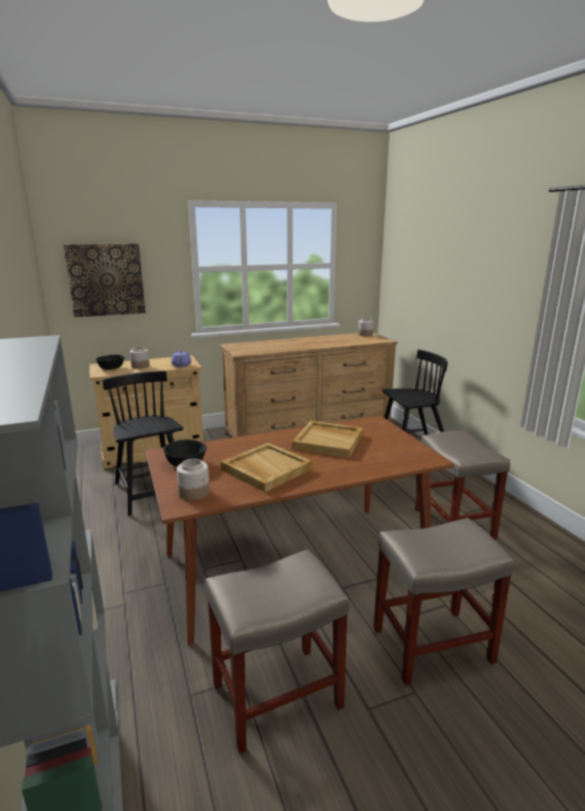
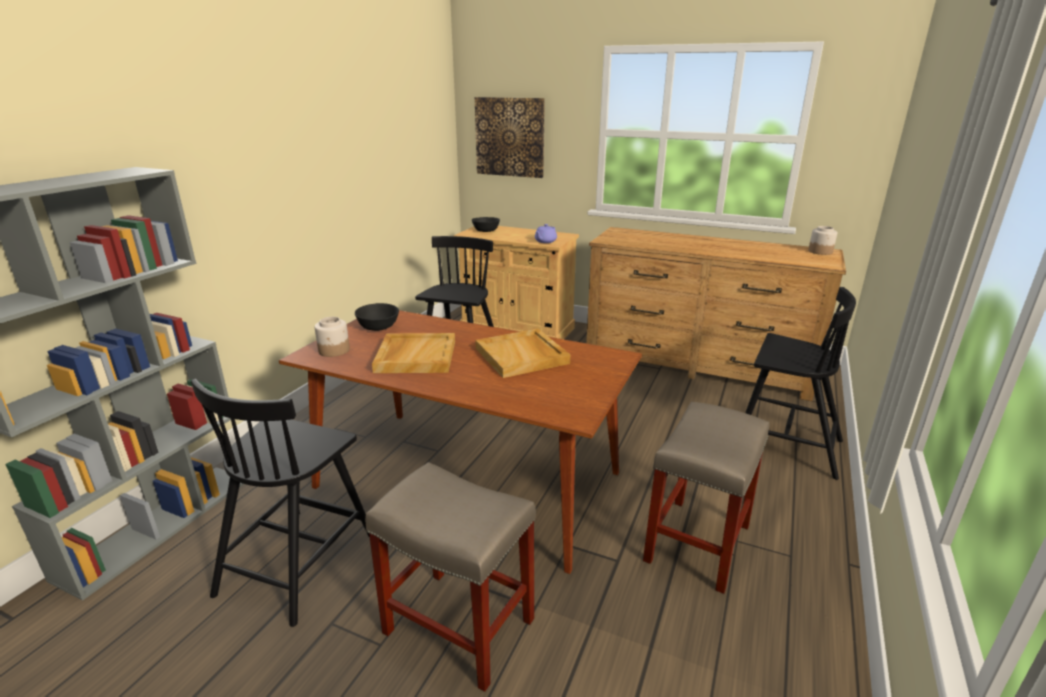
camera: 45 degrees right, 5 degrees up
jar [130,347,149,369] -> none
beige stool [205,549,349,754] -> black chair [191,379,369,627]

